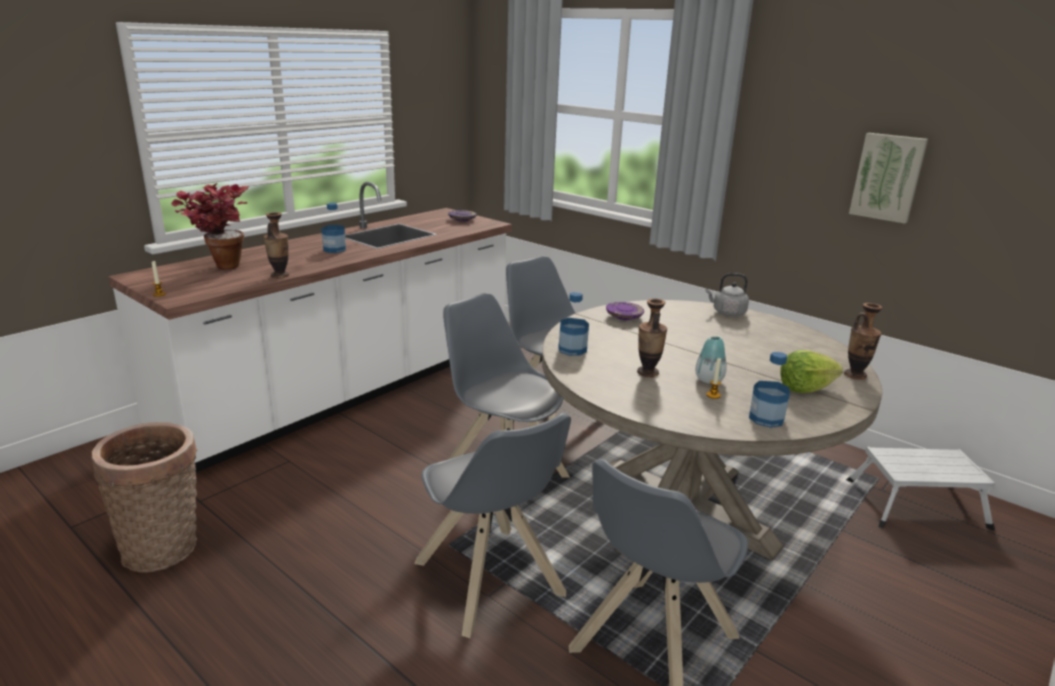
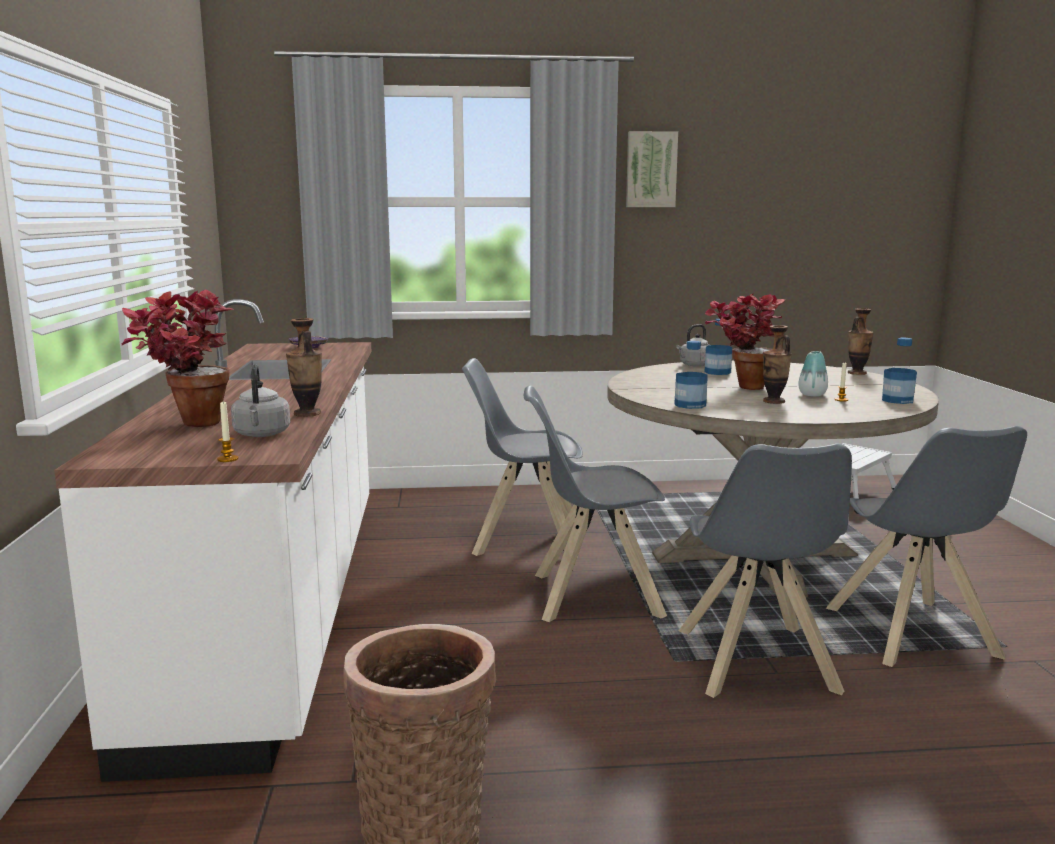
camera: 45 degrees left, 10 degrees down
bottle [321,203,346,253] -> bottle moved to [705,319,732,375]
grey chair [414,413,571,638] -> grey chair turned 75 degrees clockwise [679,443,852,698]
purple plate [606,302,644,320] -> none
lettuce [780,350,843,393] -> none
picture [849,133,928,224] -> picture moved to [626,131,678,207]
none -> grey kettle [231,364,290,437]
none -> potted plant [705,293,785,390]

